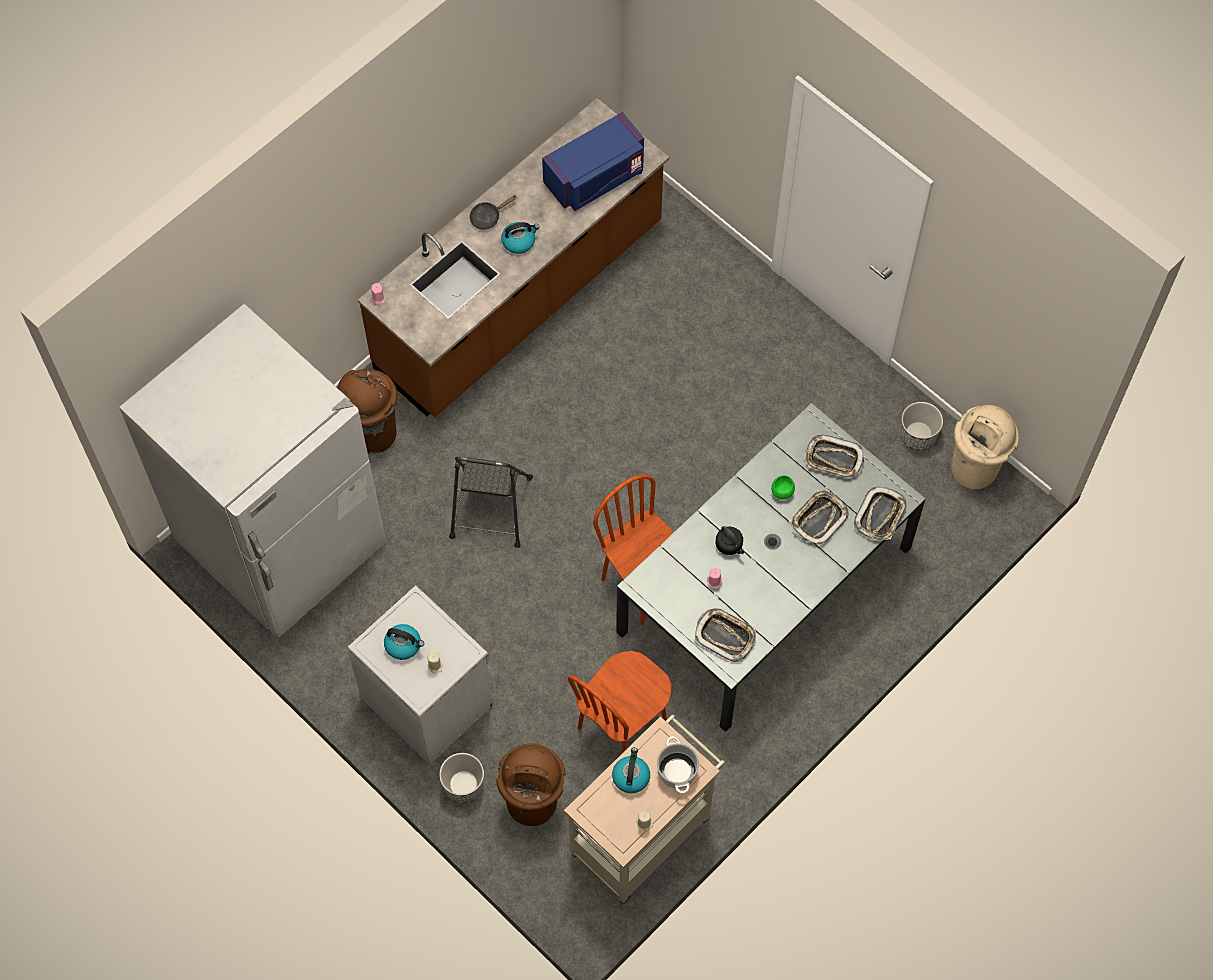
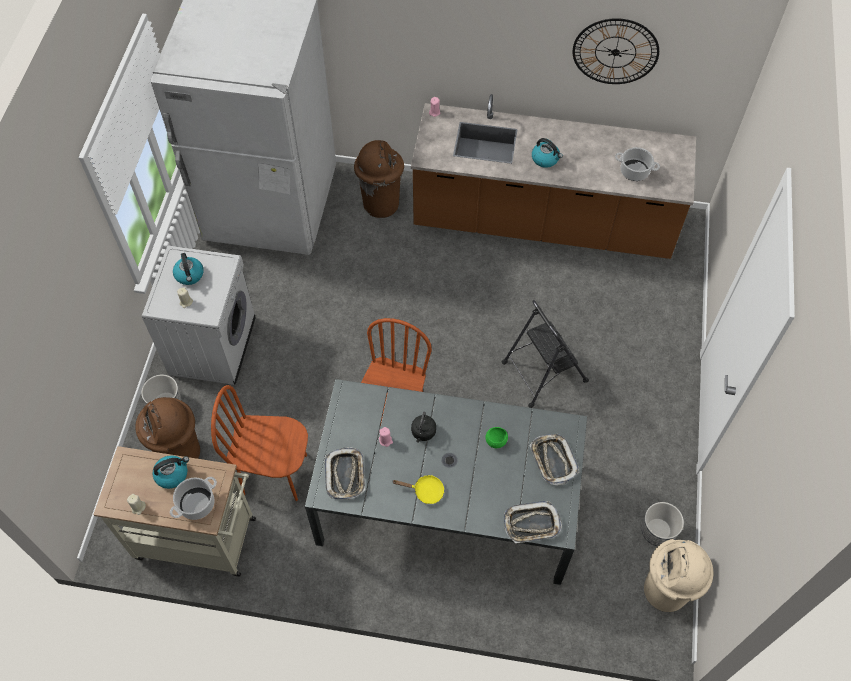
camera: 55 degrees right, 5 degrees down
black step ladder [449,457,533,548] -> black step ladder moved to [501,300,589,408]
black frying pan [469,195,517,230] -> none
blue microwave [542,112,644,211] -> cooking pot [615,147,660,181]
tray [792,490,849,545] -> none
none -> yellow frying pan [393,475,444,504]
none -> wall clock [573,18,659,84]

